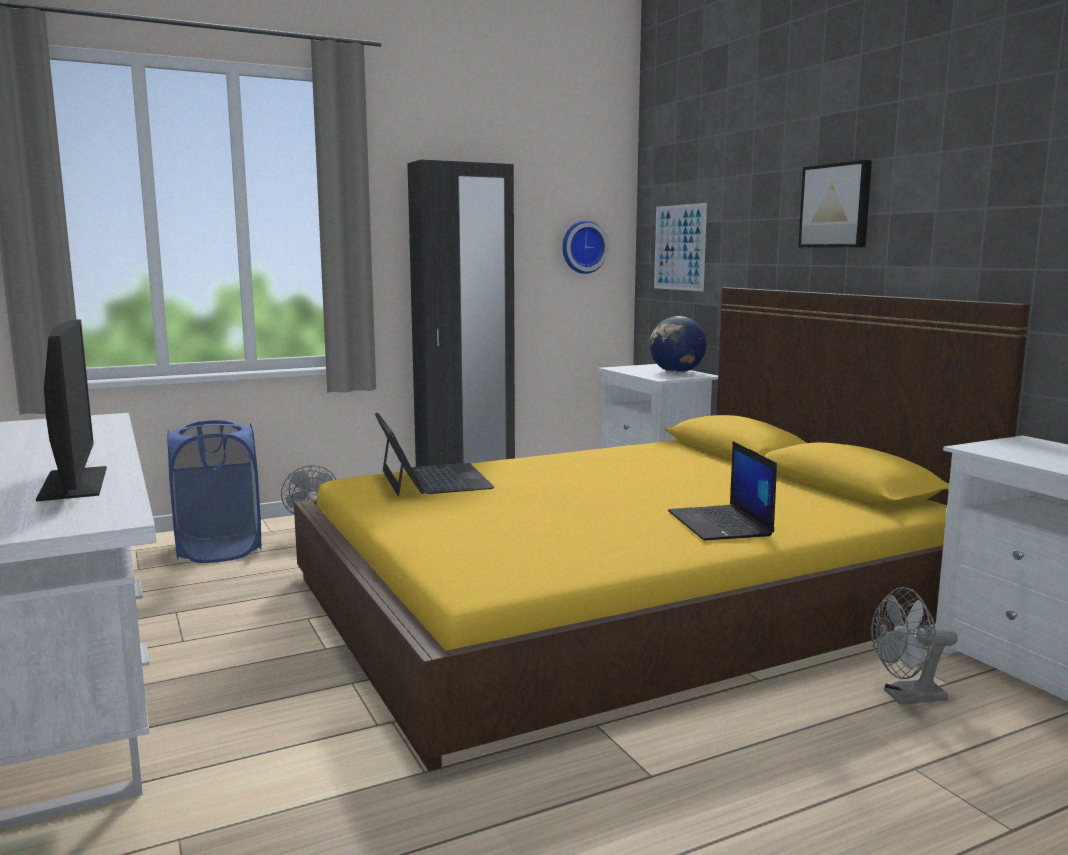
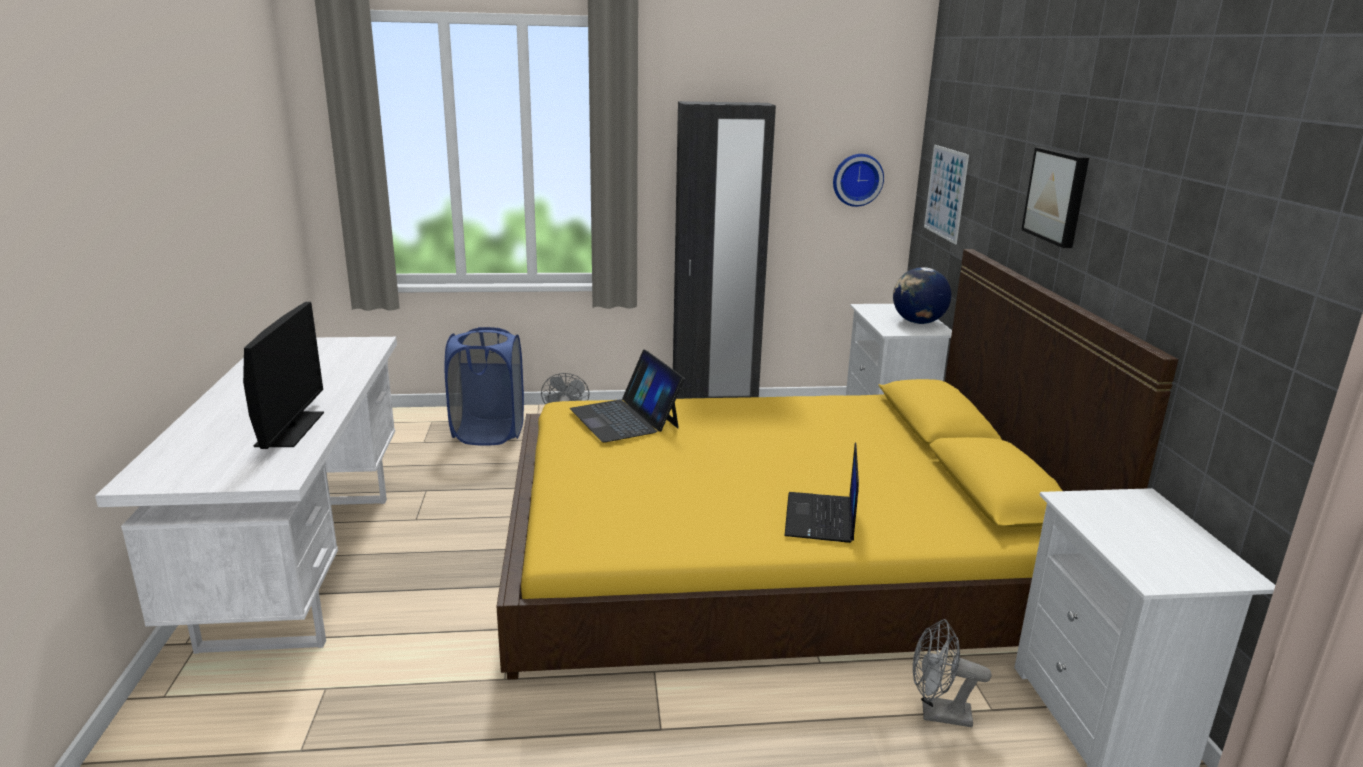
camera: 20 degrees right, 10 degrees up
laptop [375,412,495,496] -> laptop turned 150 degrees clockwise [570,350,685,442]

